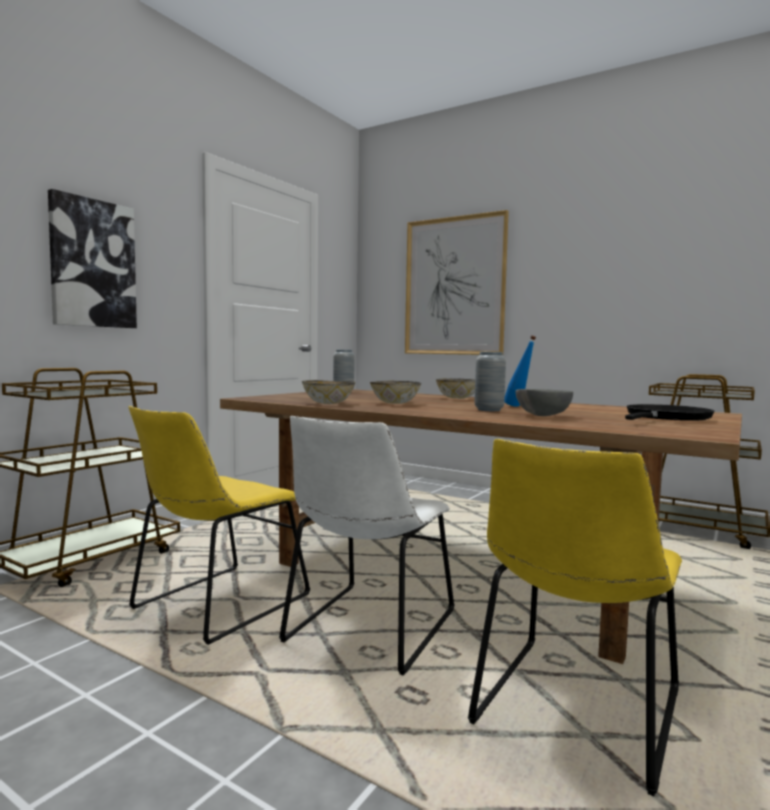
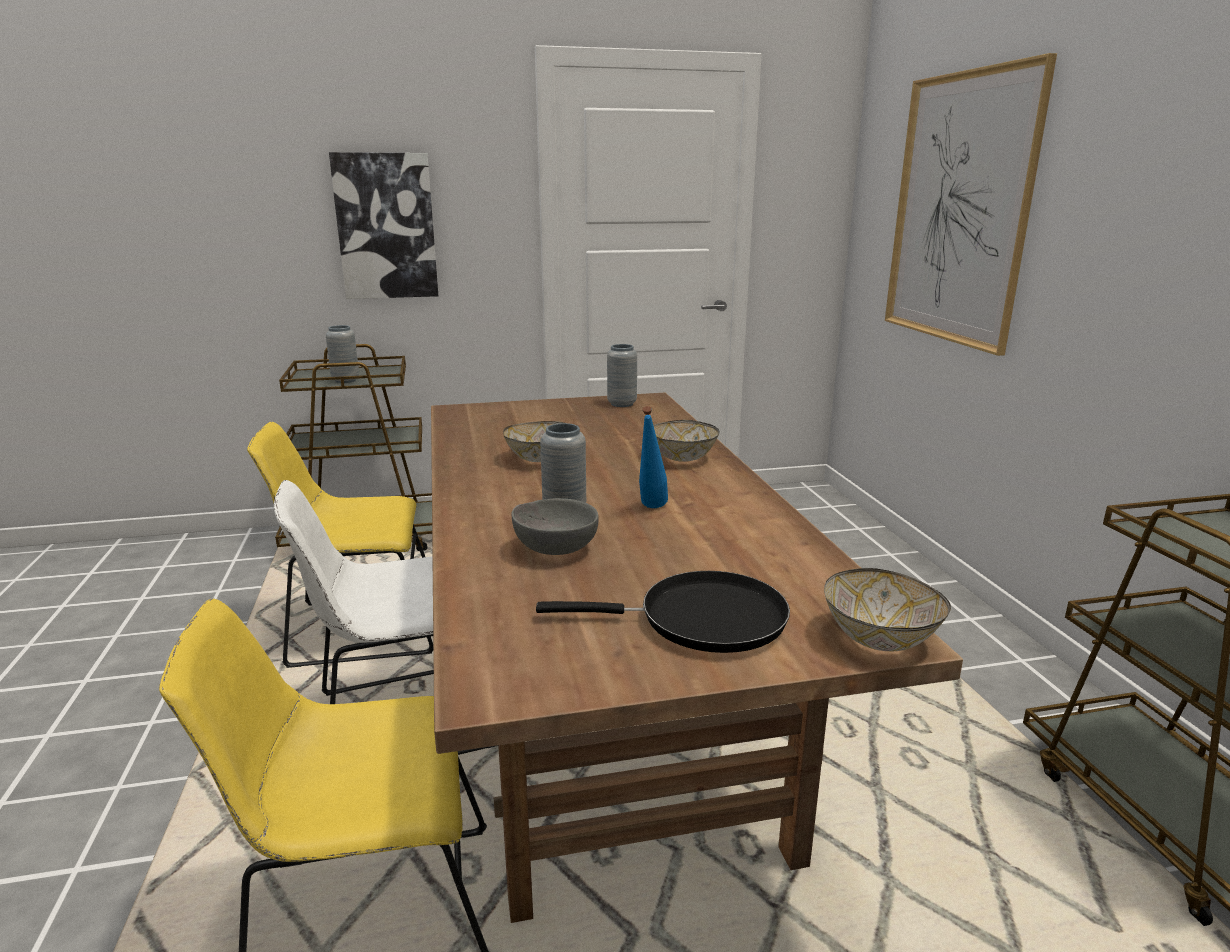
camera: 45 degrees right, 15 degrees up
bowl [302,380,355,404] -> bowl moved to [824,568,951,651]
none -> grey vase [326,325,359,383]

